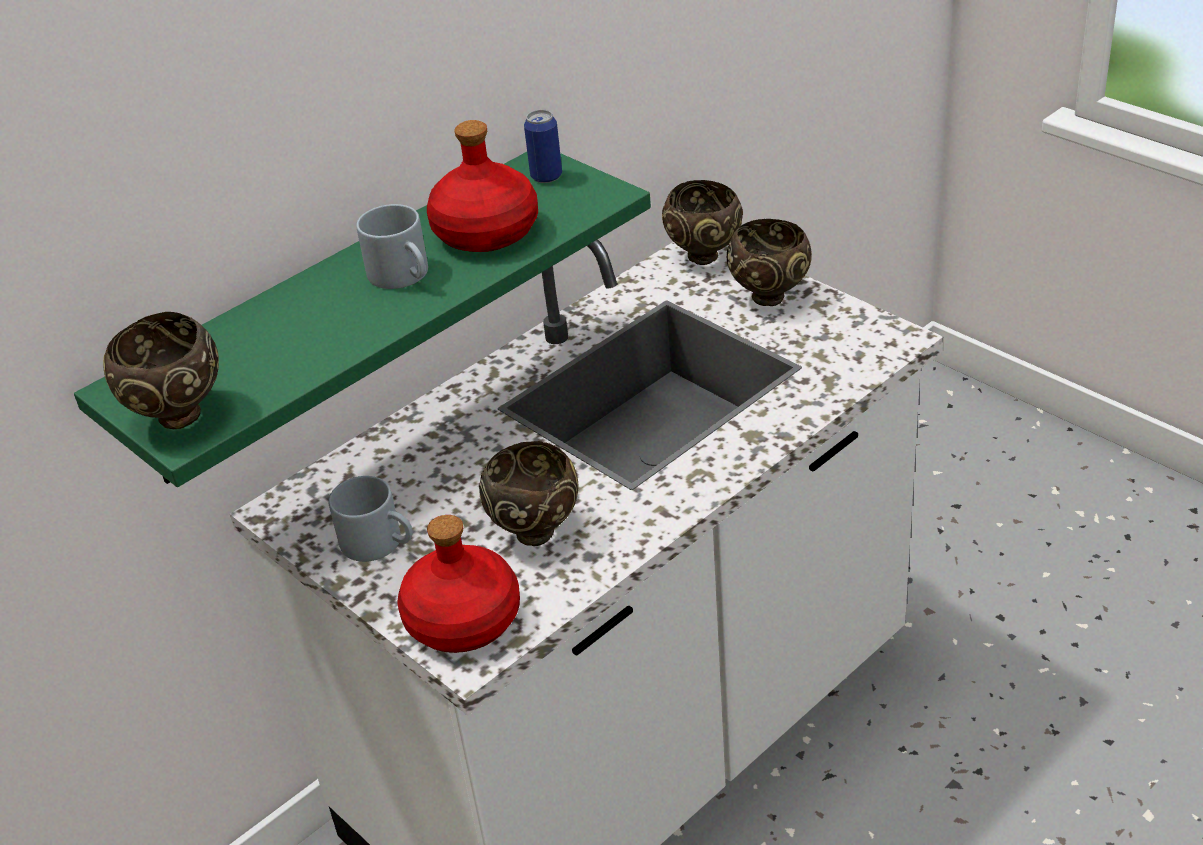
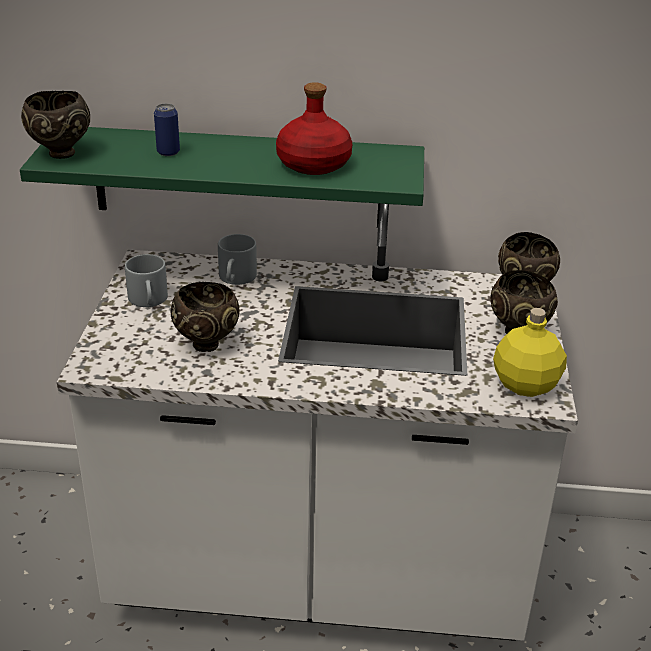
camera: 45 degrees right, 5 degrees down
grey mug [356,204,428,289] -> grey mug moved to [218,234,257,285]
red bottle [397,515,520,653] -> none
can [524,110,562,183] -> can moved to [154,103,180,156]
none -> yellow bottle [493,308,567,397]

